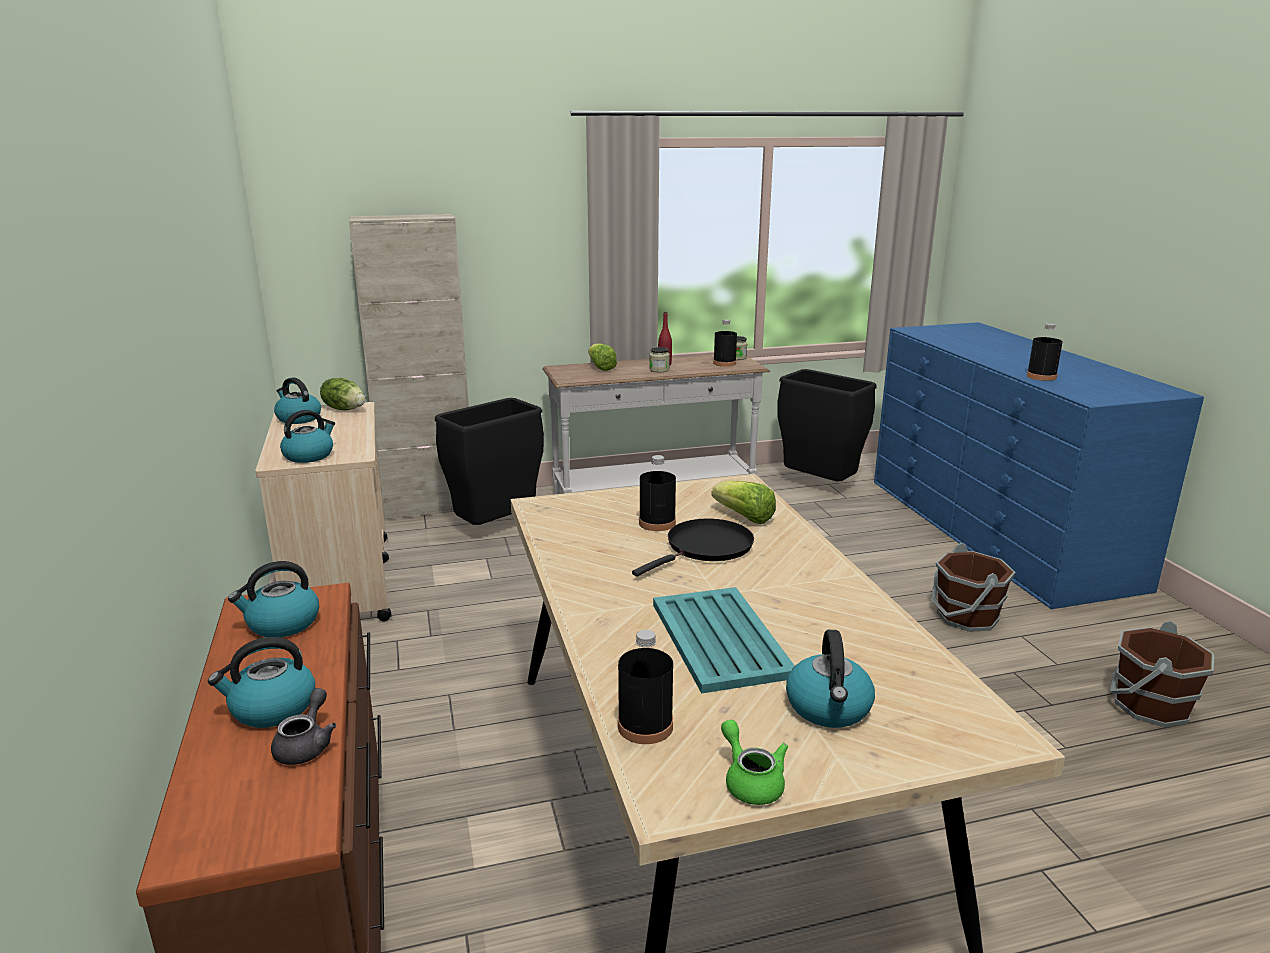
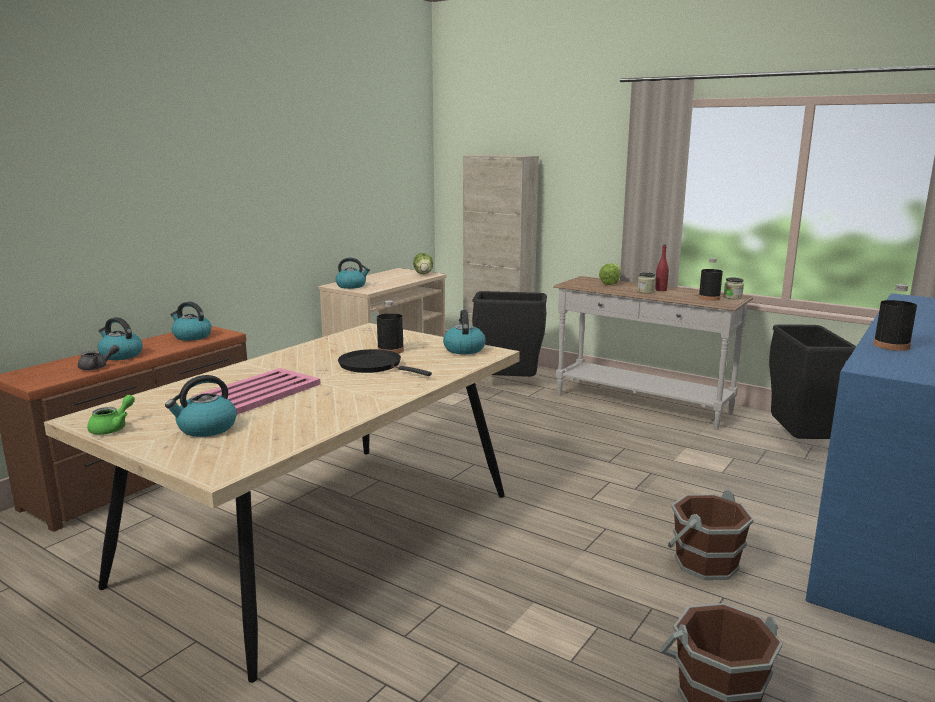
camera: 50 degrees right, 5 degrees down
kettle [274,377,321,424] -> kettle moved to [443,310,486,354]
black bottle [618,630,673,744] -> none
black frying pan [632,519,754,577] -> black frying pan turned 150 degrees counterclockwise [338,349,432,376]
turquoise tray [653,587,795,694] -> pink tray [192,368,321,415]
lettuce [711,481,776,524] -> none

